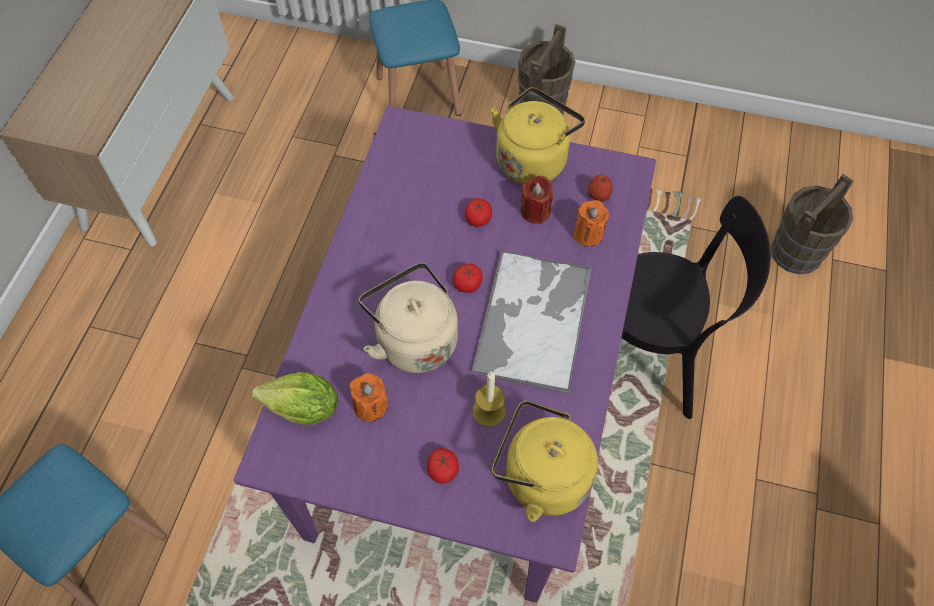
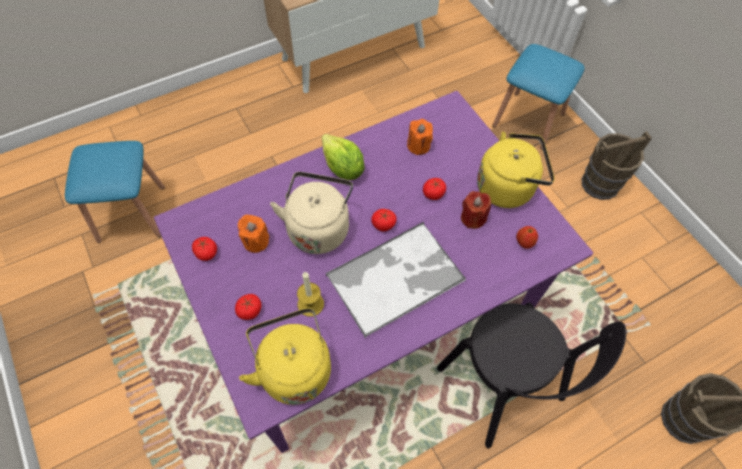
camera: 45 degrees right, 0 degrees up
lettuce [252,372,338,425] -> lettuce moved to [322,134,365,180]
orange candle [573,200,609,247] -> orange candle moved to [407,119,433,155]
none -> tomato [192,237,217,261]

